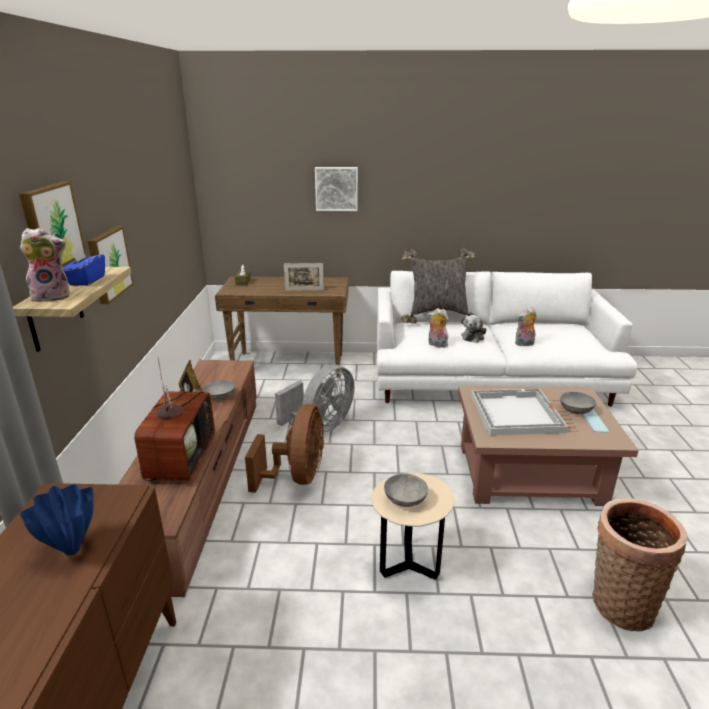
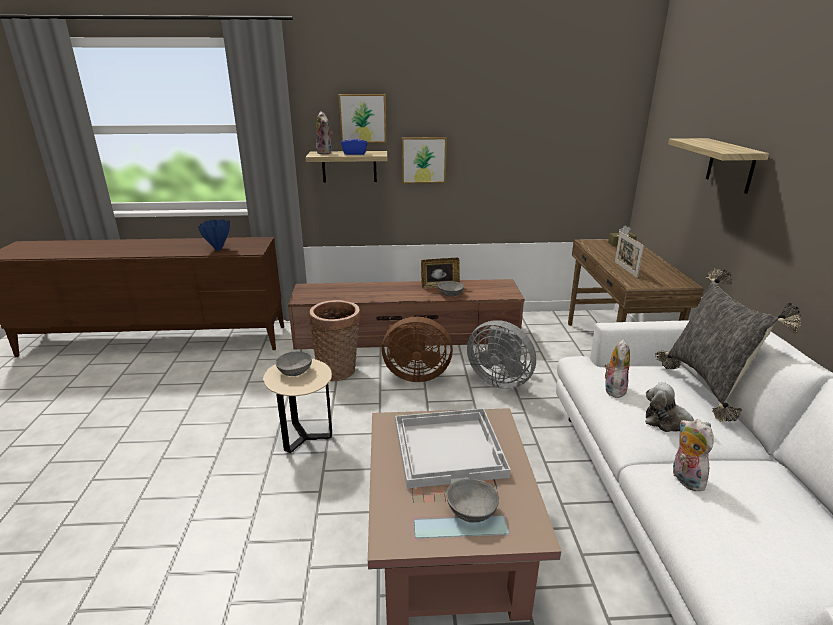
camera: 85 degrees right, 0 degrees up
television [134,357,215,481] -> none
picture [315,167,358,211] -> shelf [668,138,769,194]
basket [592,498,687,632] -> basket moved to [309,300,360,381]

